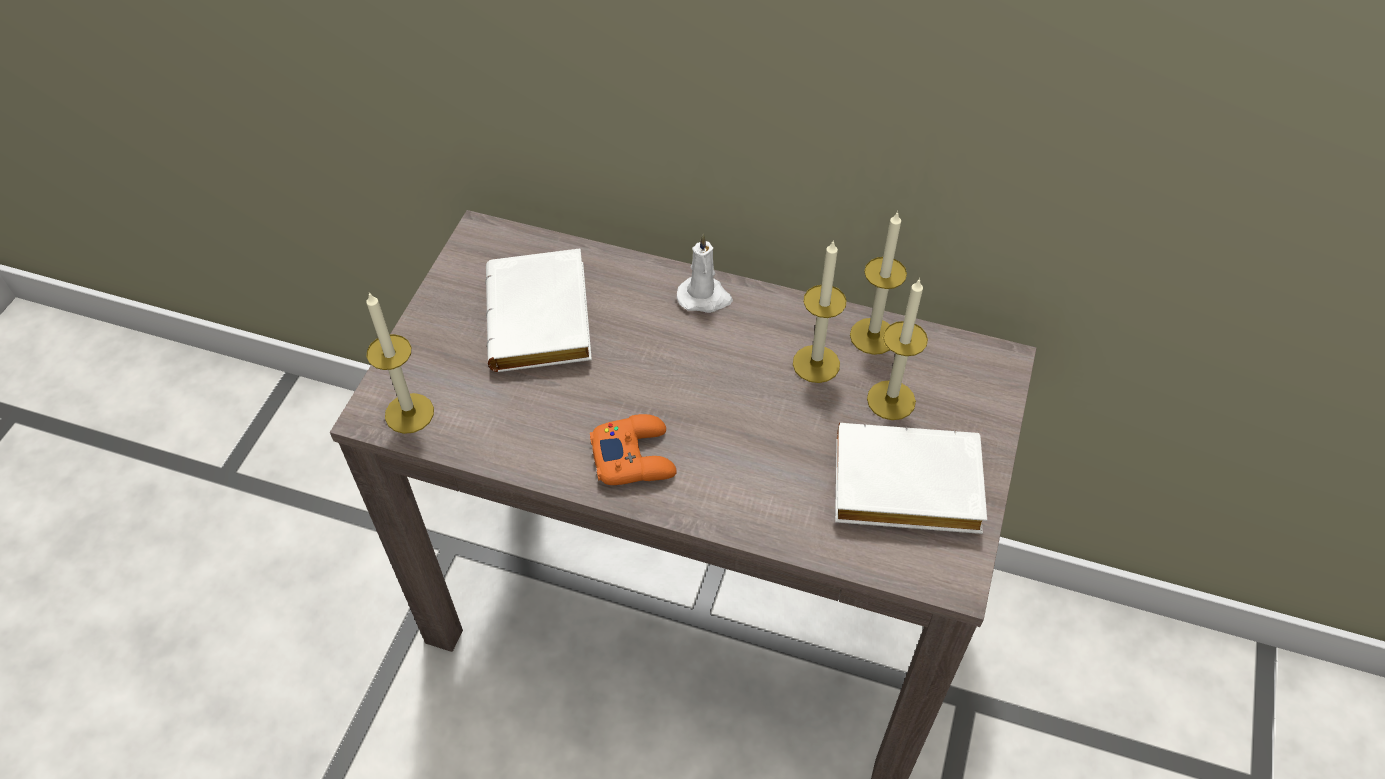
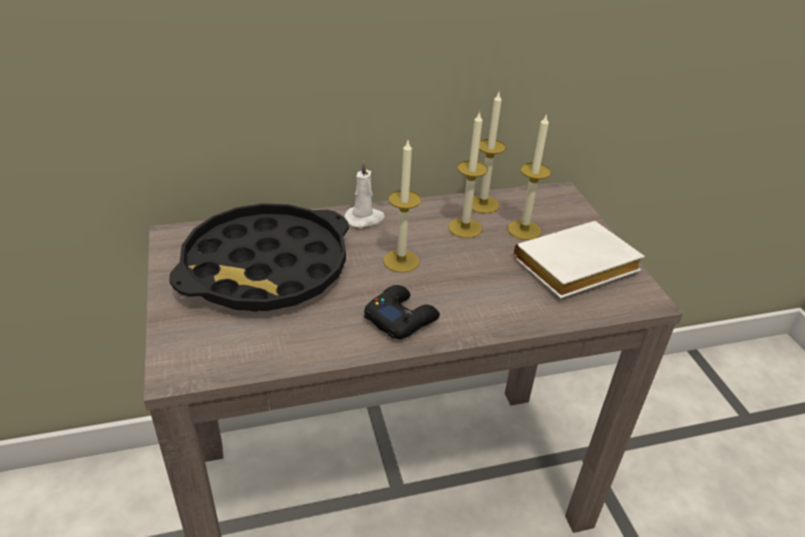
camera: 35 degrees left, 15 degrees down
candle [366,292,434,434] -> candle moved to [383,141,421,273]
white book [485,248,592,372] -> black tray [169,203,349,311]
orange game controller [590,414,677,485] -> black game controller [364,285,440,339]

